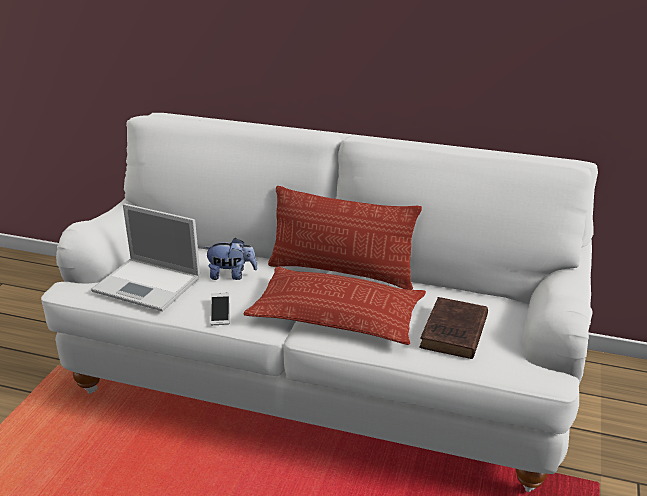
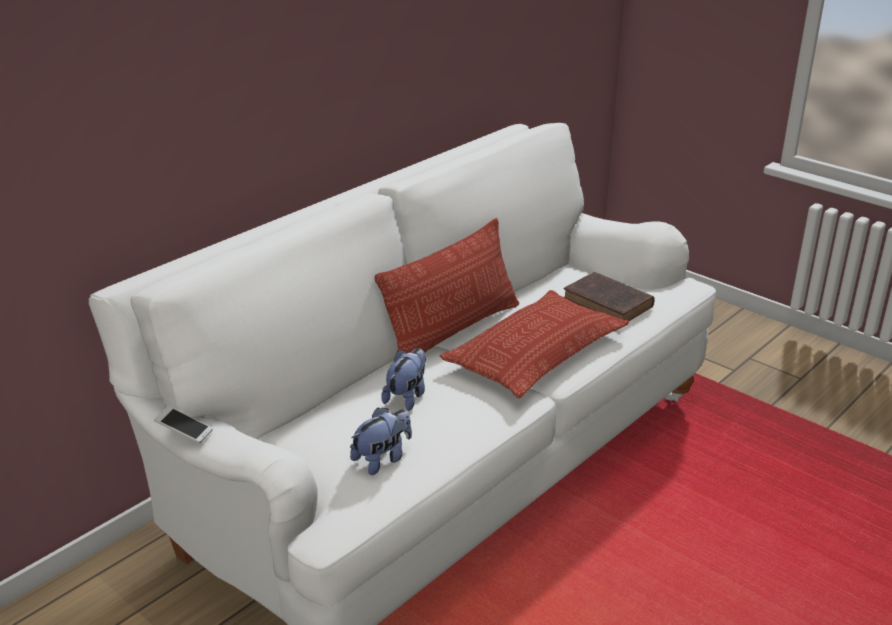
camera: 65 degrees left, 0 degrees up
laptop [91,204,200,311] -> plush toy [350,407,412,475]
phone [210,293,230,325] -> phone moved to [154,406,213,444]

